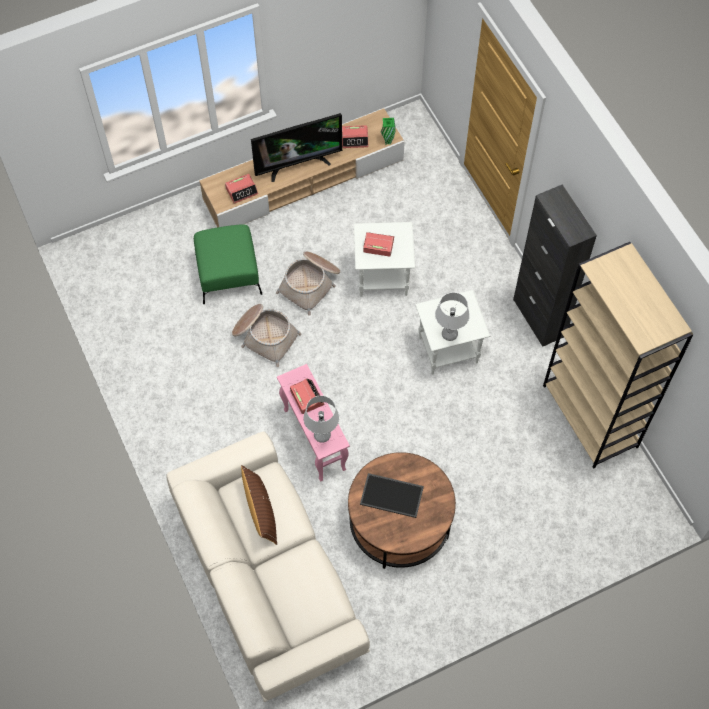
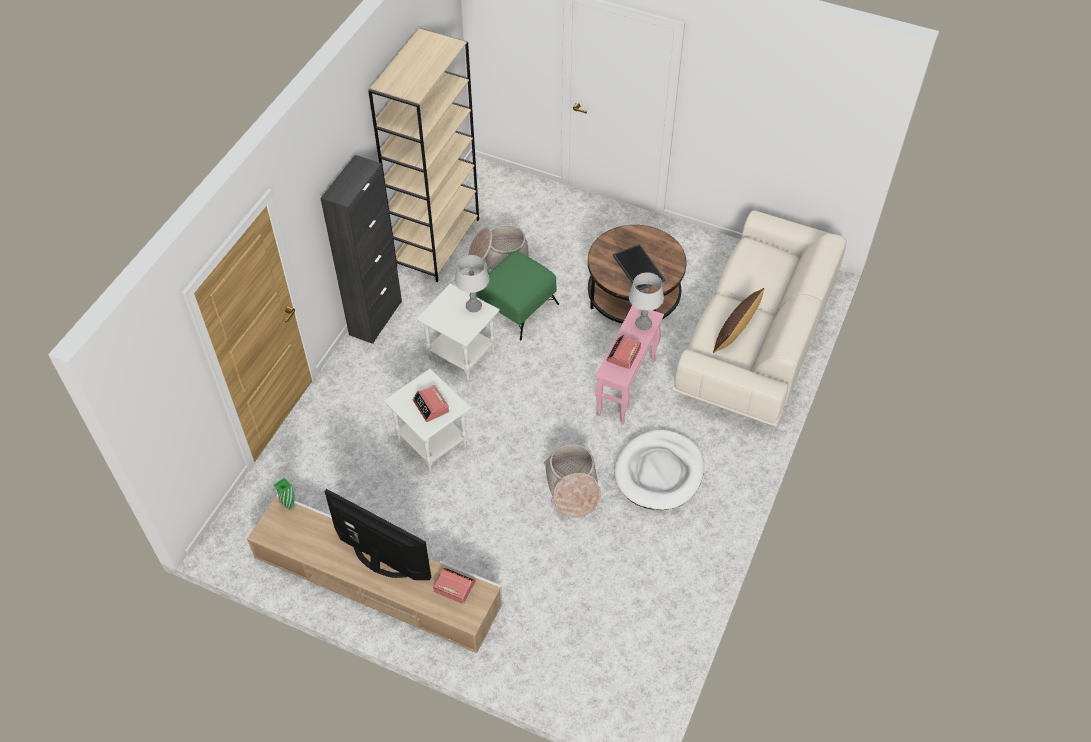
camera: 130 degrees left, 10 degrees down
green ottoman [194,224,262,304] -> green ottoman moved to [476,251,559,340]
basket [276,252,340,316] -> basket moved to [468,225,529,273]
alarm clock [342,125,368,148] -> none
none -> white dog bed [614,430,704,510]

